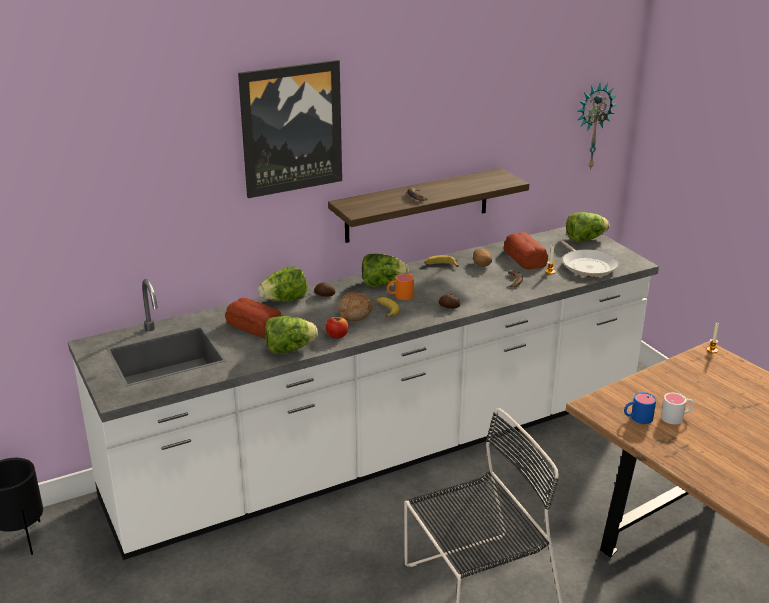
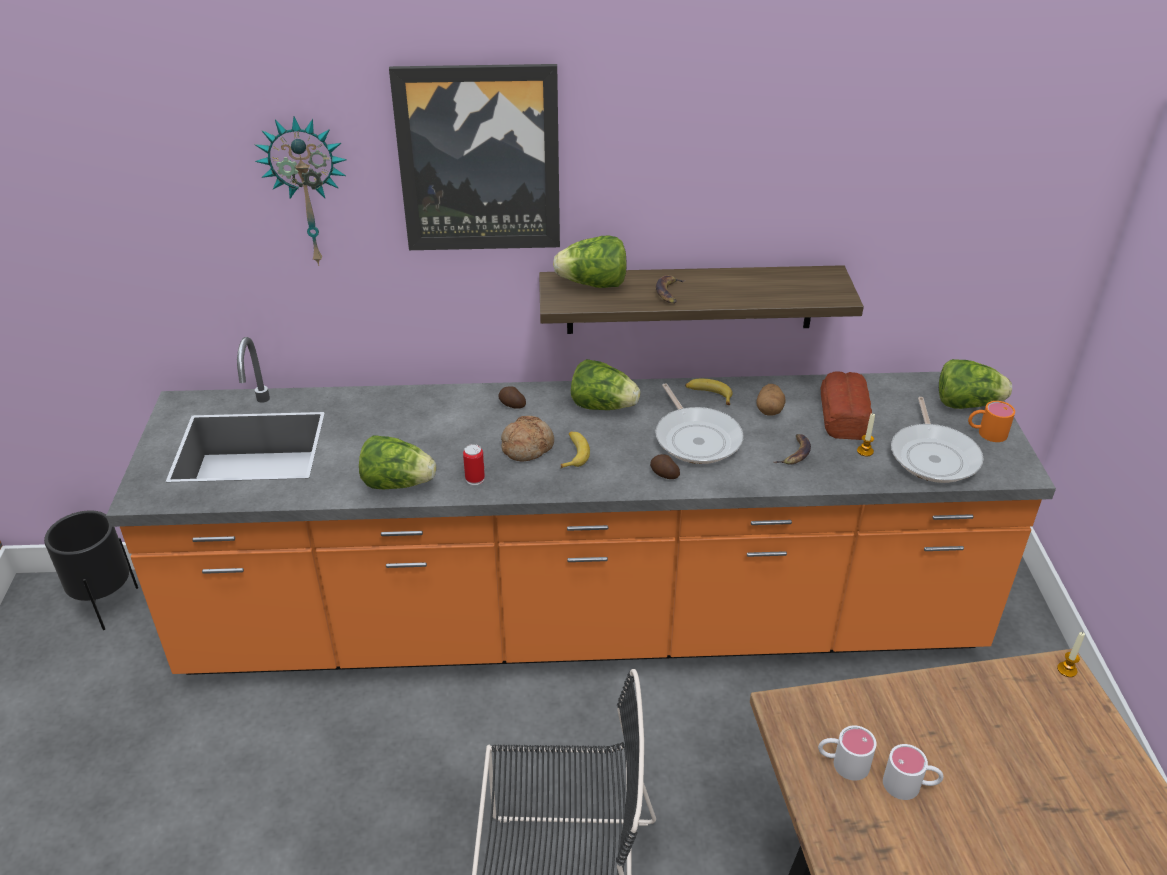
camera: 25 degrees right, 10 degrees up
white counter [68,227,659,560] -> orange counter [106,337,1056,675]
bread [225,298,283,339] -> none
lettuce [258,266,307,301] -> lettuce moved to [553,235,627,288]
apple [326,317,348,338] -> can [463,444,485,485]
orange mug [387,273,414,300] -> orange mug moved to [968,401,1015,442]
wall clock [578,83,617,170] -> wall clock moved to [255,116,347,266]
blue mug [624,392,656,424] -> white mug [818,725,877,781]
none -> frying pan [655,383,744,464]

